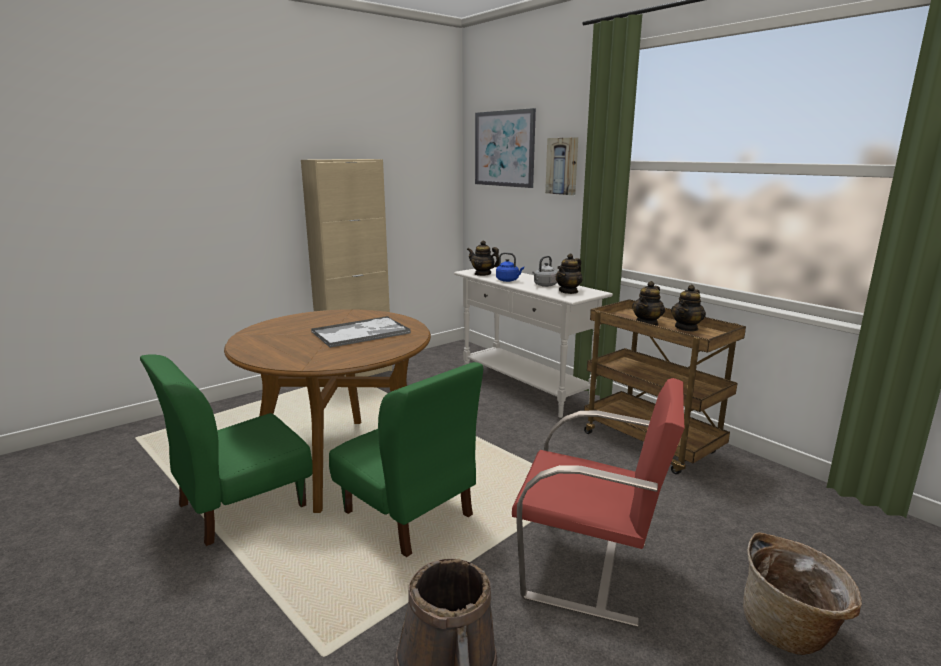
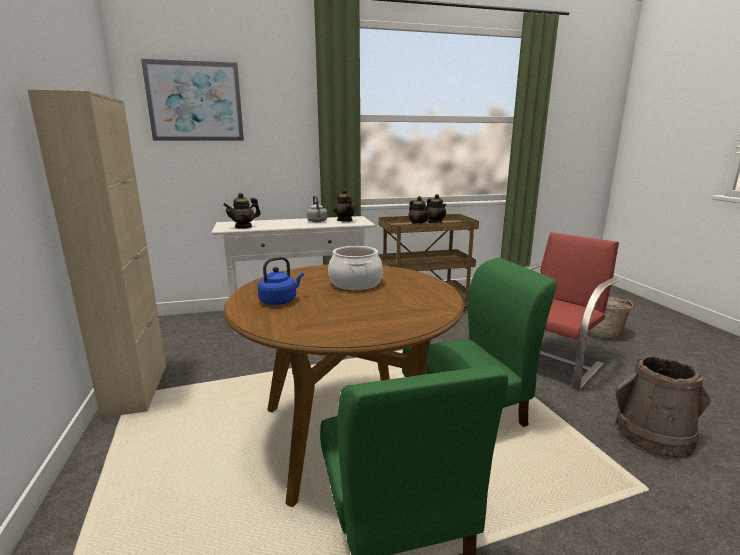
camera: 65 degrees left, 0 degrees up
tray [311,316,411,348] -> cooking pot [328,246,383,290]
blue kettle [496,252,524,282] -> blue kettle moved to [258,257,304,305]
picture [545,138,578,195] -> none

